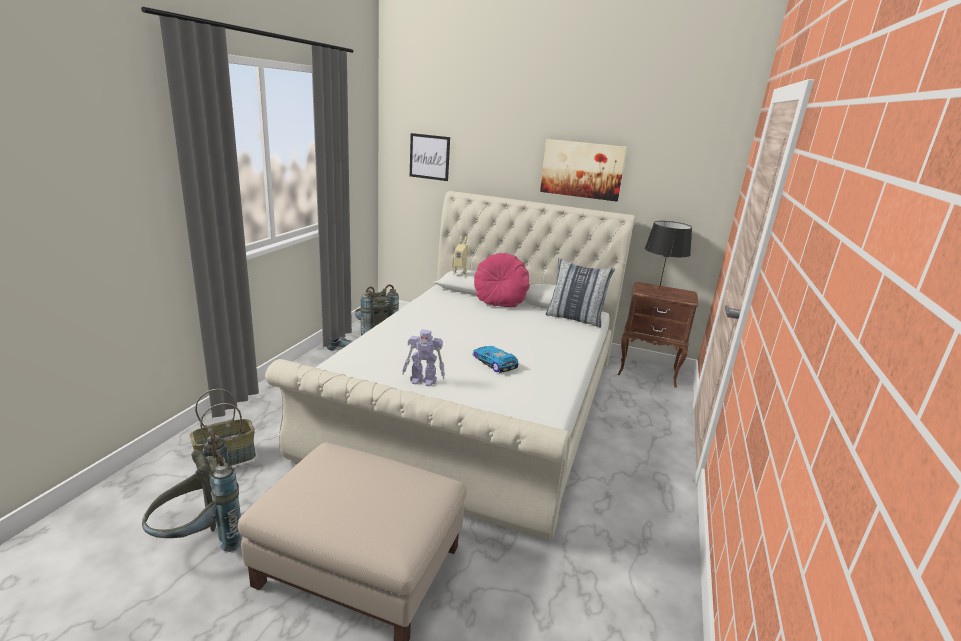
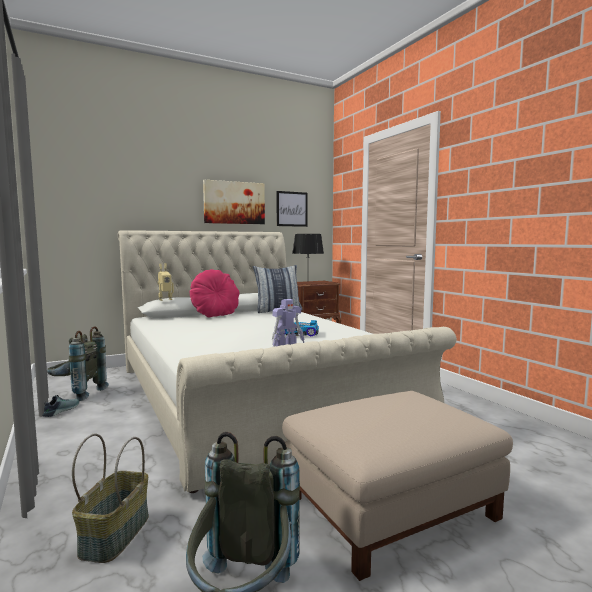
camera: 45 degrees left, 15 degrees down
picture [410,133,450,181] -> picture moved to [277,191,308,227]

